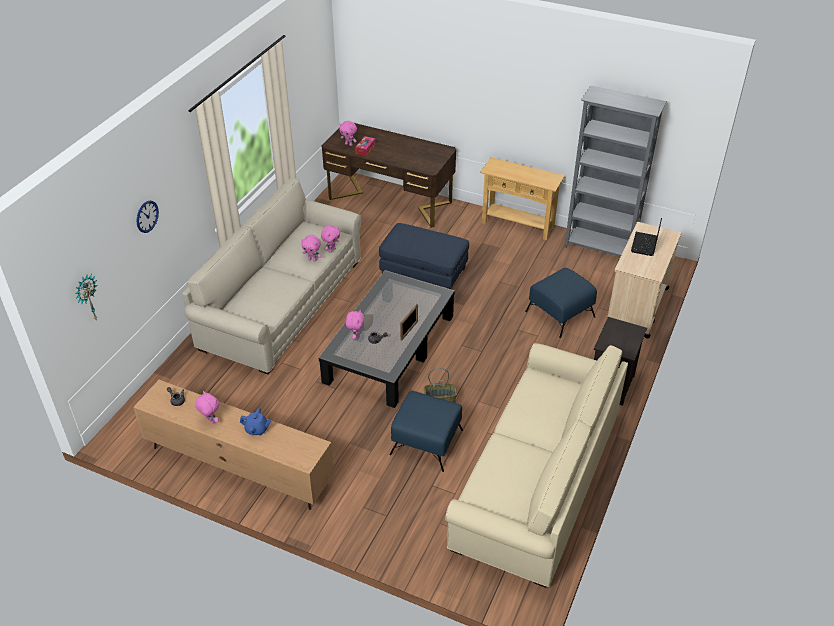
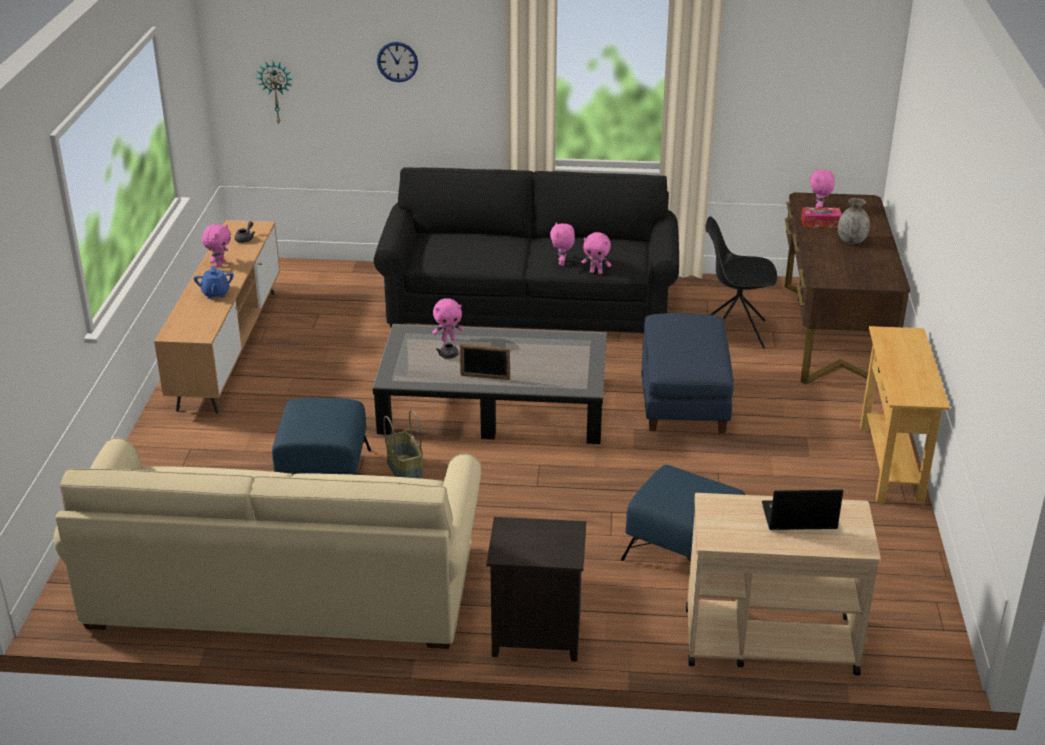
camera: 70 degrees right, 10 degrees down
beige sofa [182,178,362,374] -> black sofa [374,167,679,333]
grey bookcase [564,85,667,257] -> none
none -> black chair [705,216,777,349]
none -> grey vase [838,198,870,244]

